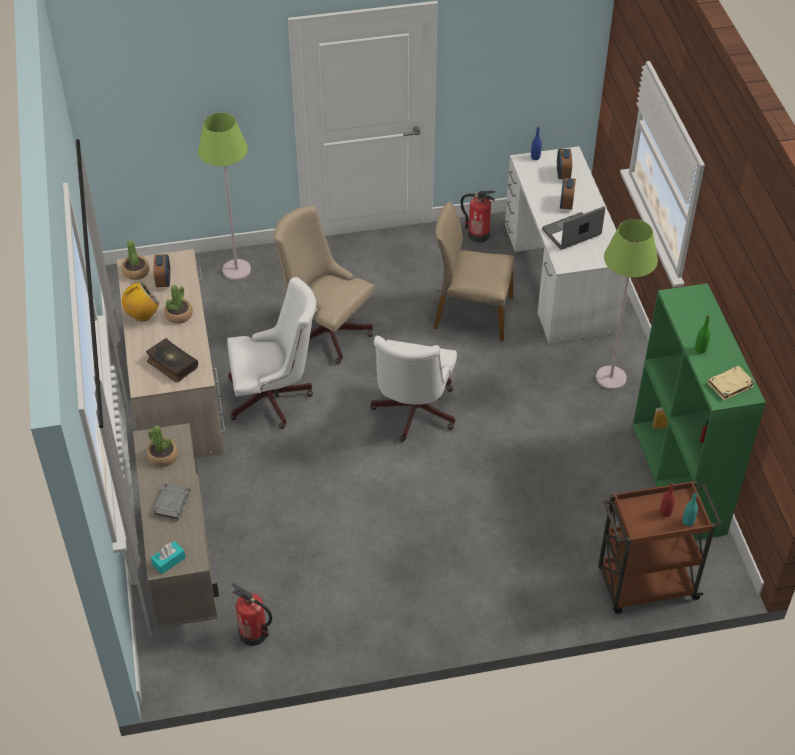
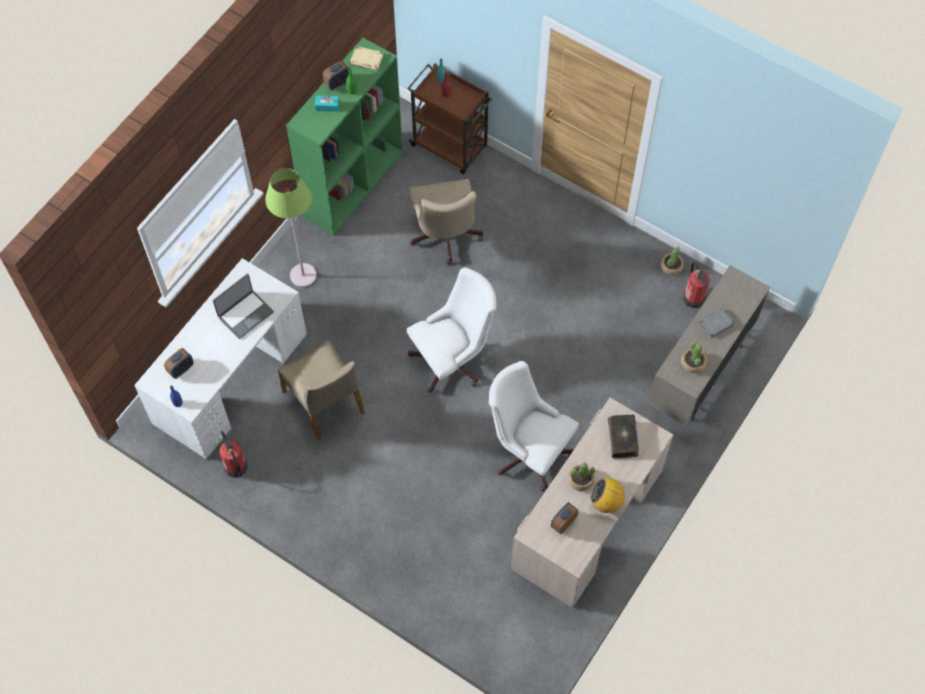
camera: 135 degrees left, 15 degrees up
potted plant [122,240,150,280] -> potted plant moved to [661,246,684,275]
turquoise tissue box [151,541,186,574] -> turquoise tissue box moved to [315,95,339,112]
green floor lamp [198,112,251,281] -> none
beige office chair [273,205,374,364] -> beige office chair moved to [409,179,483,265]
laptop [542,206,605,250] -> laptop turned 60 degrees counterclockwise [213,274,274,339]
alarm clock [560,178,576,210] -> alarm clock moved to [323,61,349,91]

